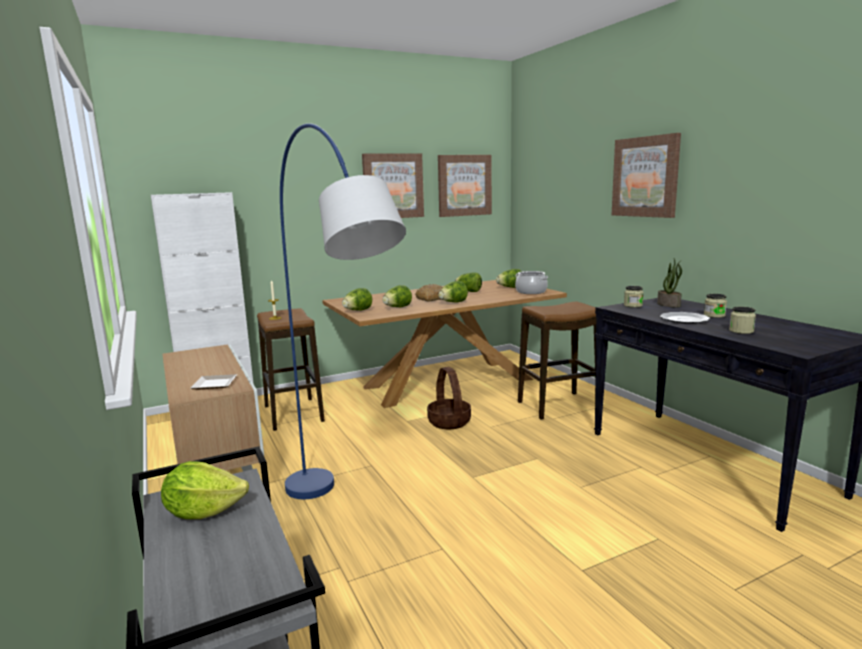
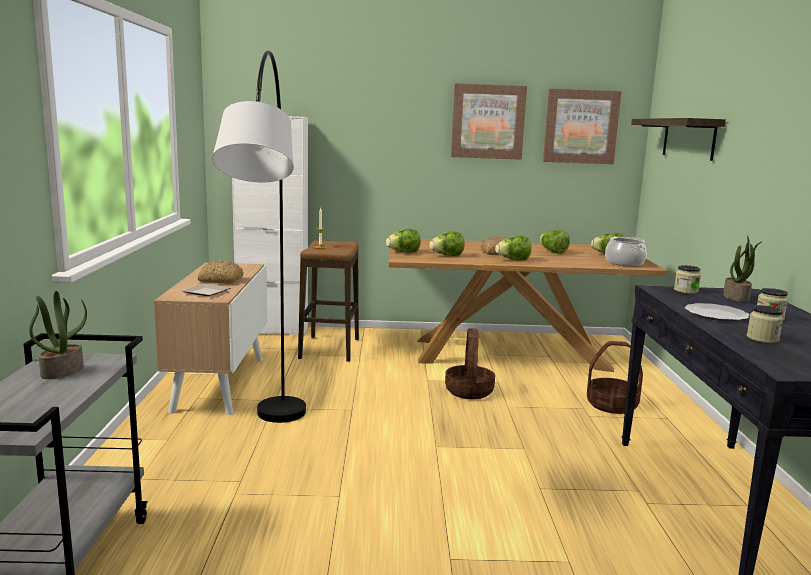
camera: 25 degrees right, 0 degrees up
lettuce [161,461,249,519] -> potted plant [29,291,87,379]
blue floor lamp [280,123,406,499] -> grey floor lamp [212,50,306,423]
stool [518,301,597,420] -> basket [587,341,643,414]
picture [612,133,681,218] -> none
none -> bread [198,260,244,284]
none -> shelf [631,118,726,161]

